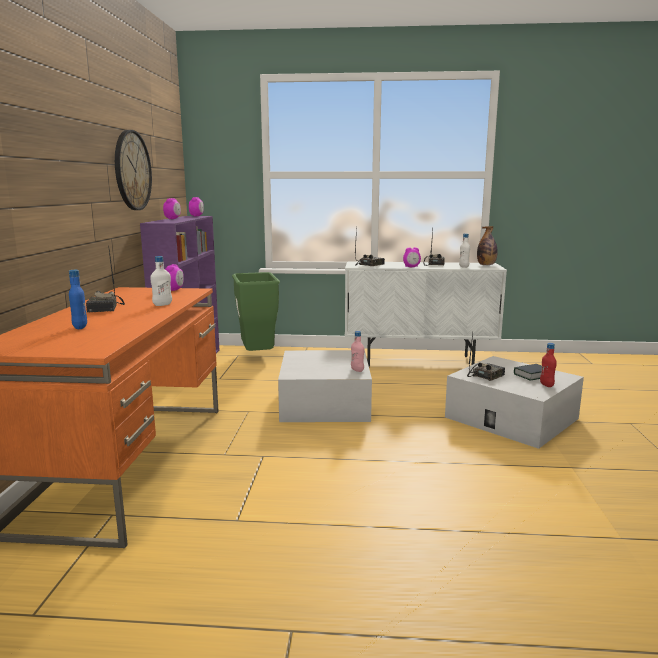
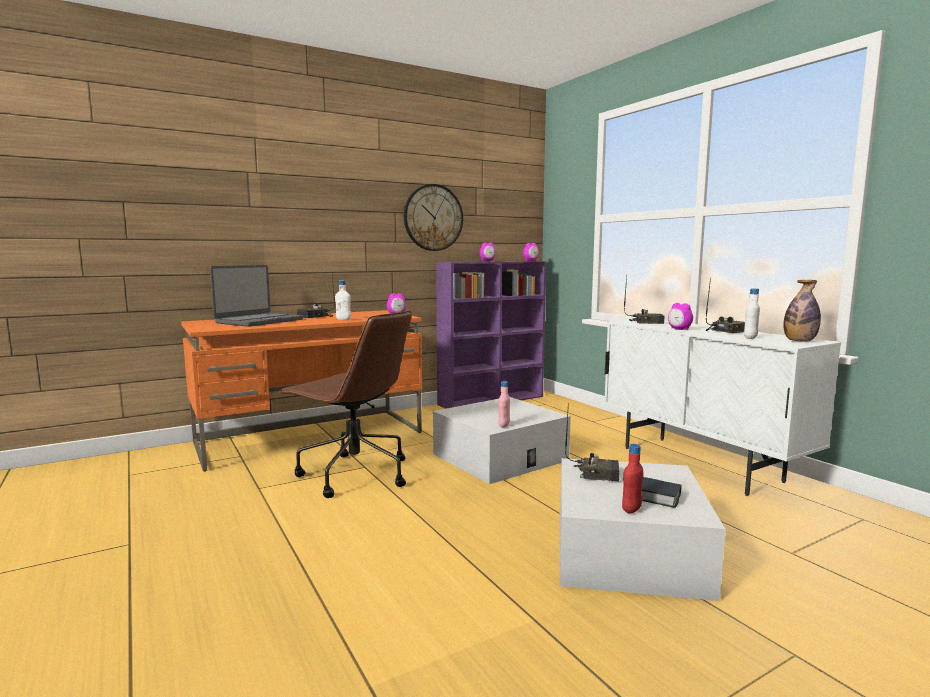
camera: 55 degrees right, 5 degrees down
blue bottle [69,270,87,329] -> laptop [210,265,303,327]
green trash can [232,272,280,351] -> none
none -> brown office chair [279,310,412,498]

